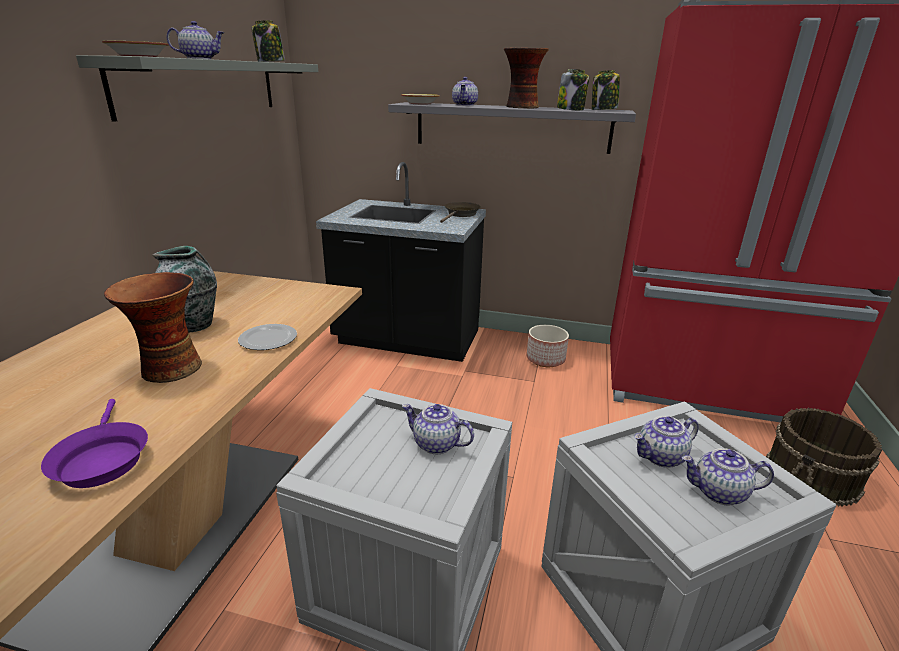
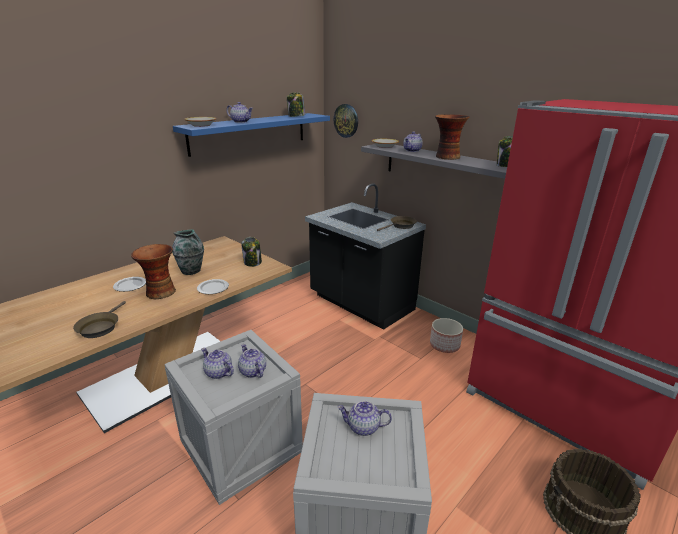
camera: 30 degrees right, 0 degrees up
purple frying pan [41,399,148,488] -> brown frying pan [73,301,126,338]
grey shelf [76,55,318,122] -> blue shelf [173,113,330,157]
jar [557,69,589,110] -> jar moved to [241,237,262,267]
teapot [682,448,774,505] -> teapot moved to [201,348,234,379]
none -> plate [113,277,146,292]
none -> wall clock [334,104,358,138]

